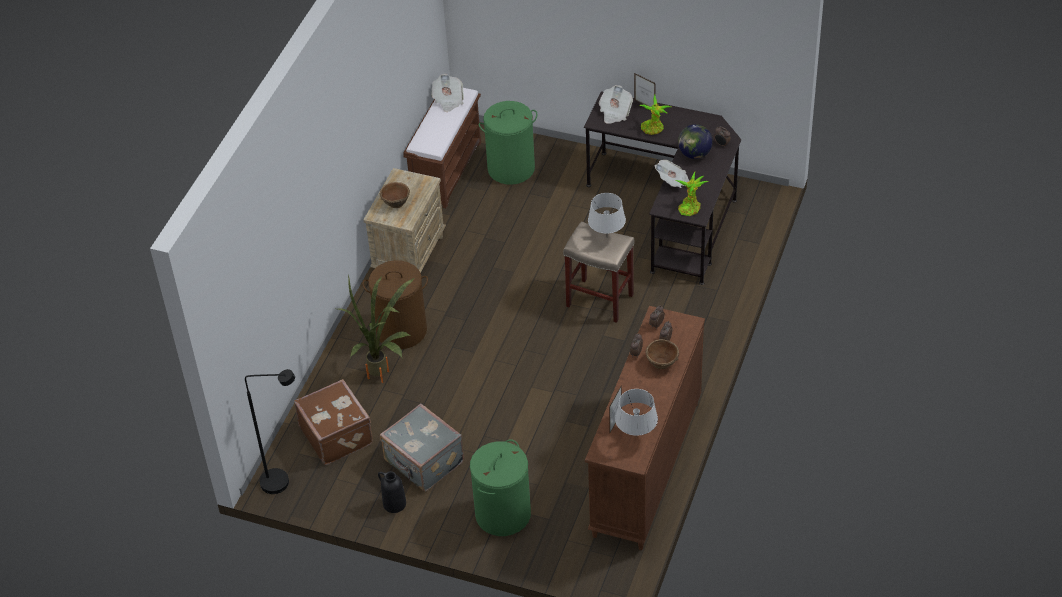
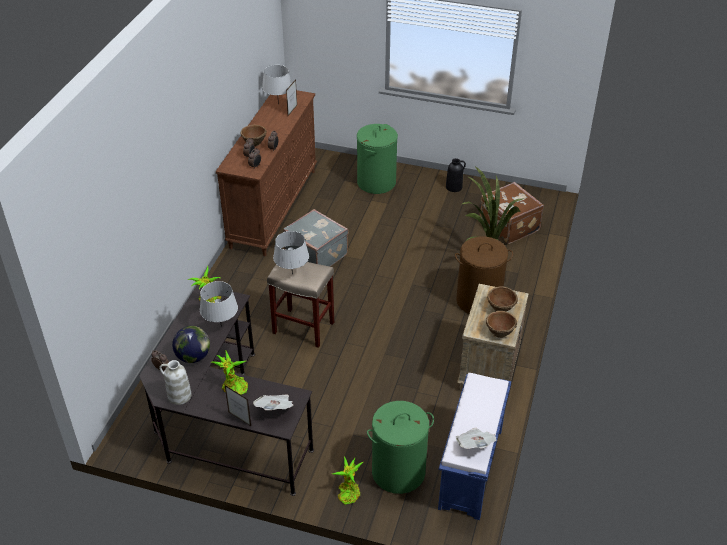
camera: 175 degrees right, 5 degrees down
black floor lamp [245,369,295,494] -> none
grey suitcase [380,403,464,492] -> grey suitcase moved to [283,209,349,267]
brown bench [403,88,481,208] -> blue bench [438,373,511,520]
newspaper [655,160,689,188] -> grey table lamp [200,281,238,327]
none -> white vase [159,360,192,405]
none -> potted plant [332,456,363,505]
none -> brown bowl [486,311,517,338]

